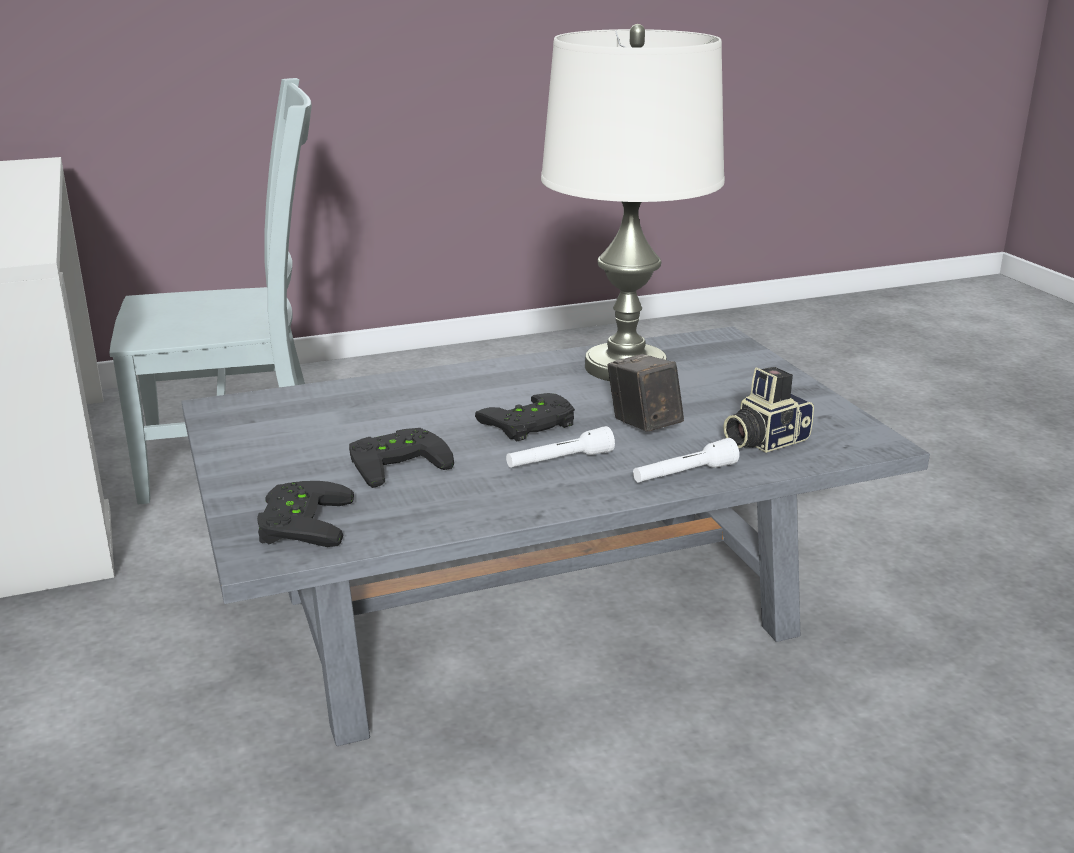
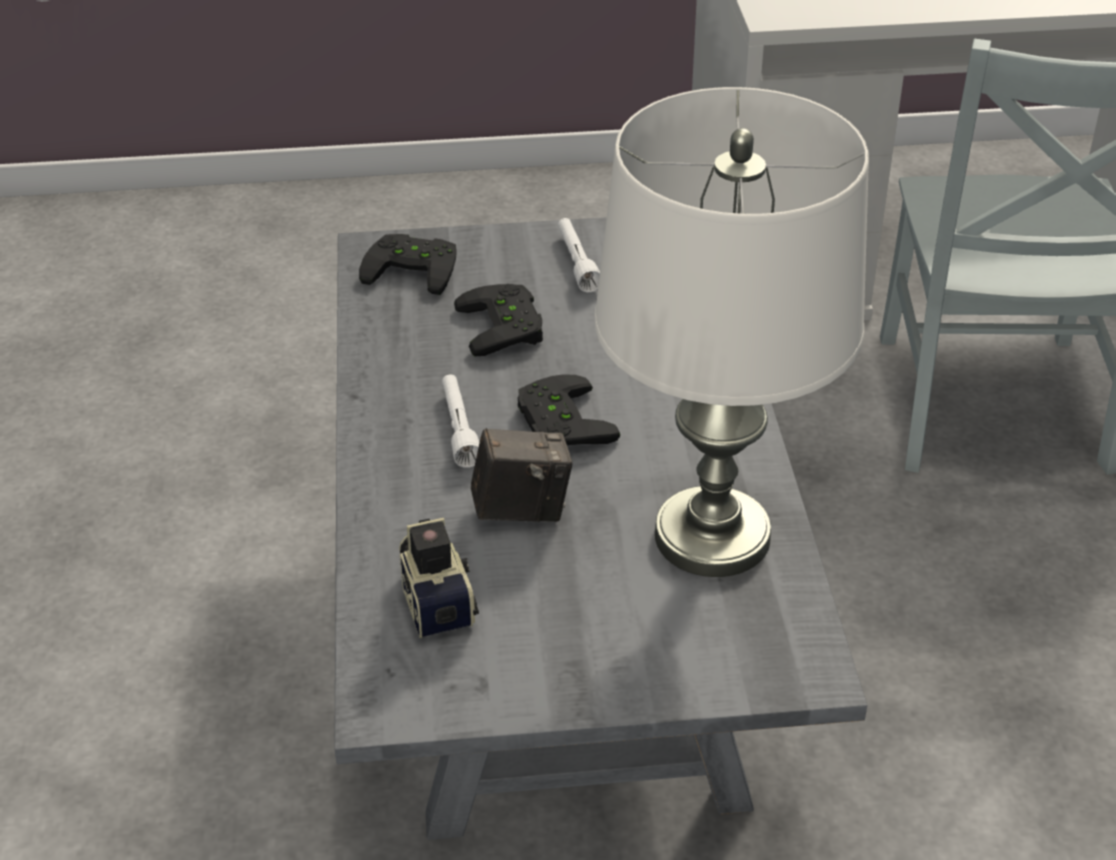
camera: 105 degrees right, 15 degrees up
white flashlight [633,438,739,482] -> white flashlight moved to [558,218,600,292]

